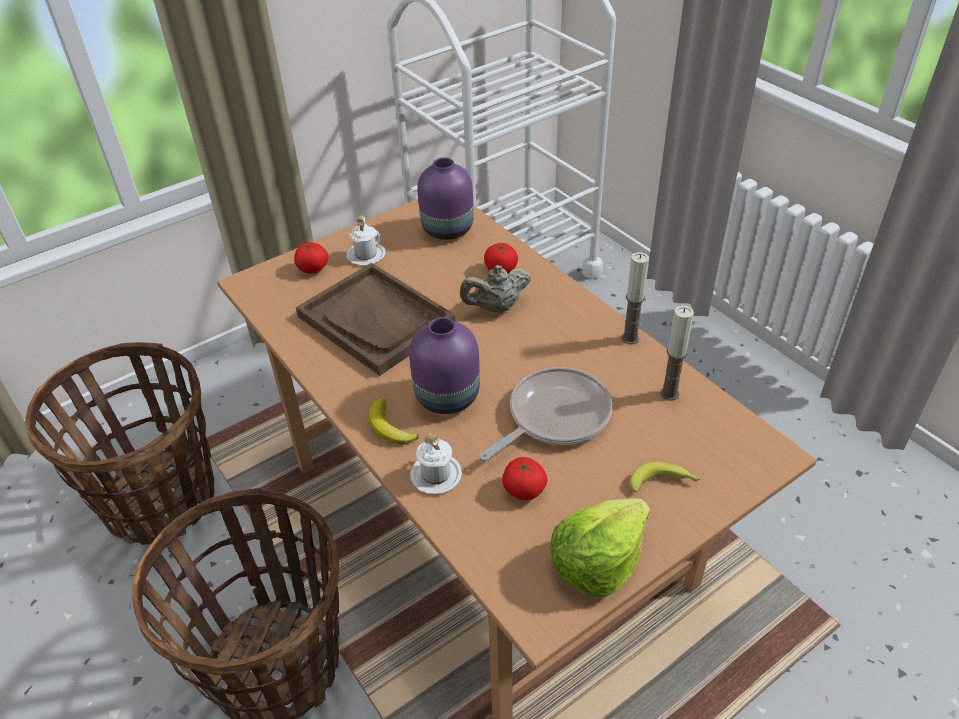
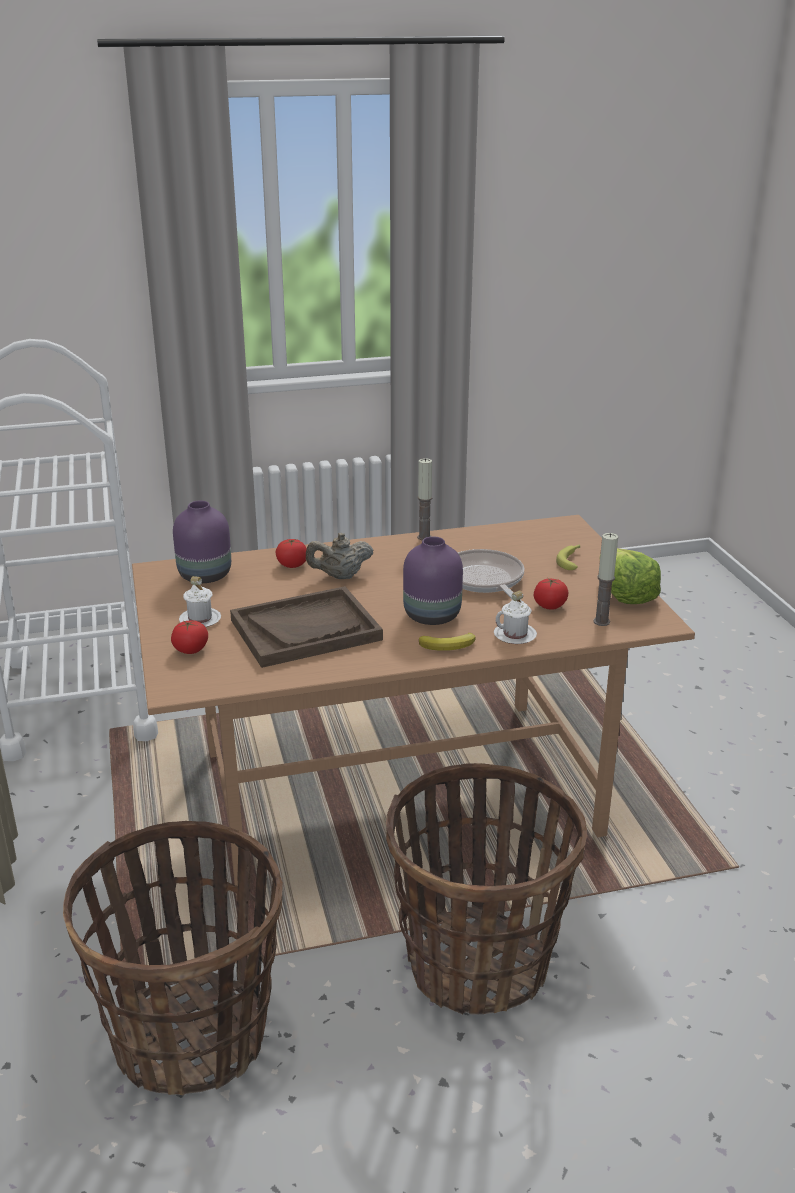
camera: 70 degrees left, 15 degrees down
beige teapot [460,265,531,312] -> beige teapot turned 75 degrees clockwise [306,533,373,579]
candle [660,306,694,401] -> candle moved to [593,533,618,626]

